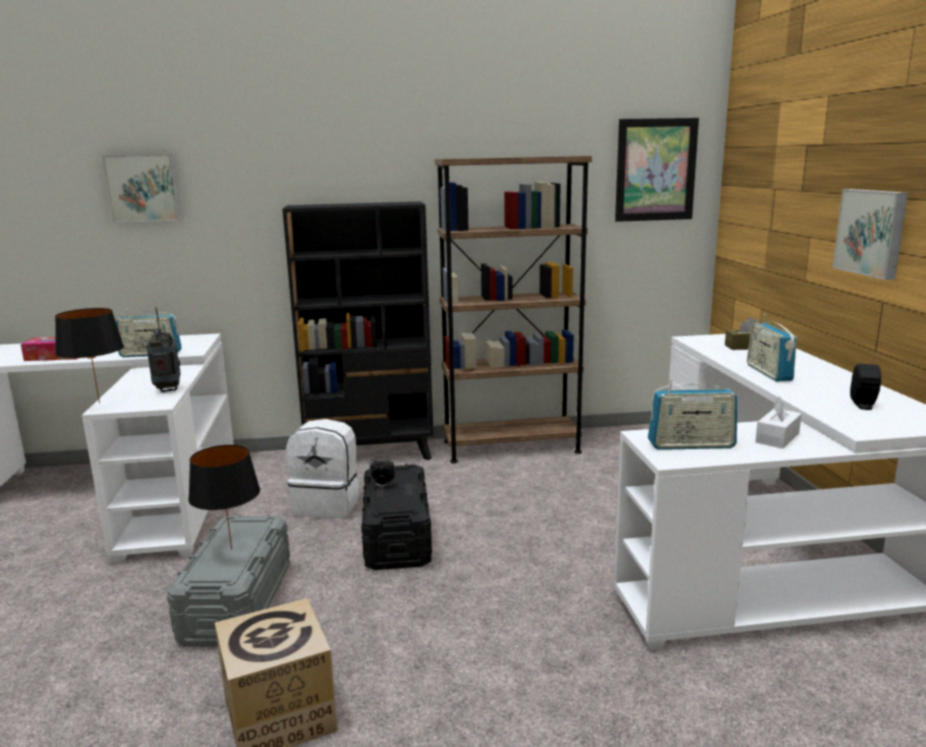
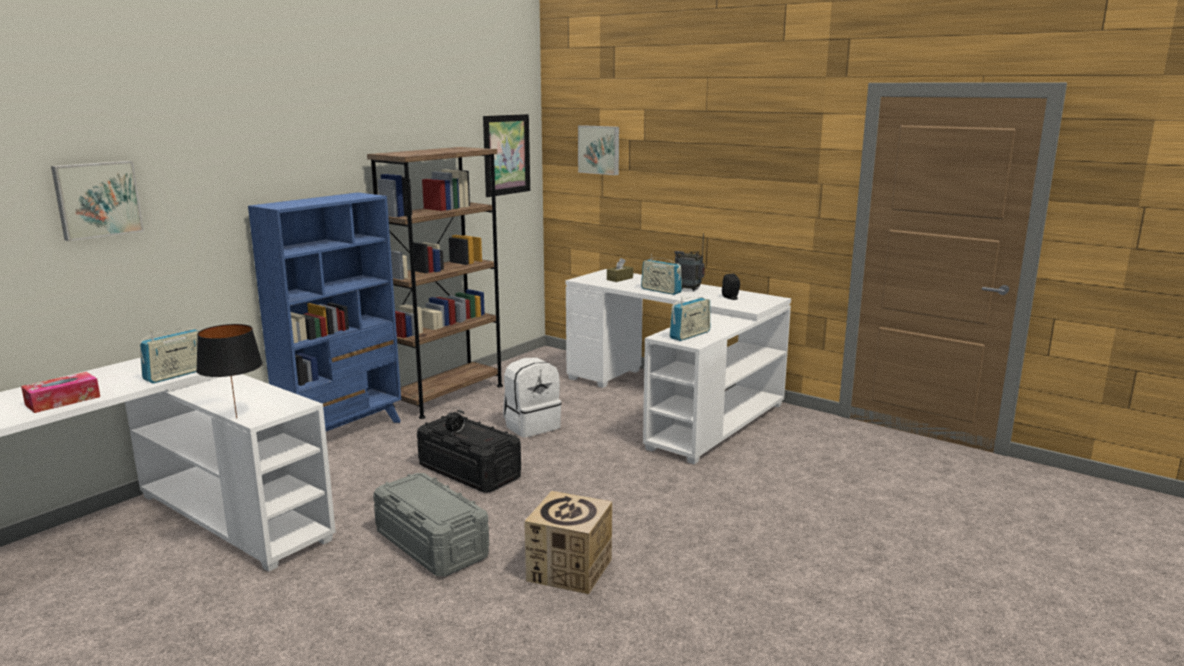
camera: 45 degrees left, 0 degrees up
radio [146,307,181,392] -> radio moved to [675,233,705,291]
black table lamp [188,445,260,550] -> none
black bookcase [282,201,433,460] -> blue bookcase [248,192,401,431]
white backpack [286,419,360,518] -> white backpack moved to [503,358,561,437]
white tissue box [755,396,802,449] -> none
picture [833,189,908,280] -> picture moved to [578,125,619,175]

